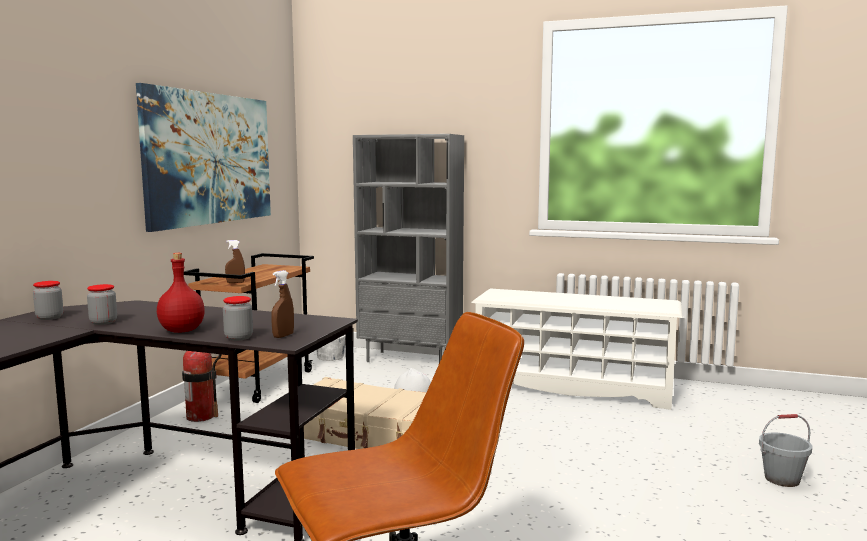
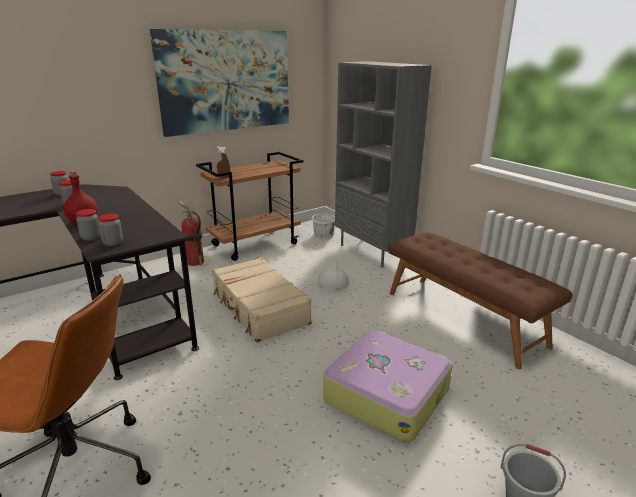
camera: 35 degrees right, 15 degrees up
brown spray bottle [271,270,294,338] -> jar [98,213,123,246]
white shoe rack [471,289,683,410] -> brown bench [388,232,573,369]
none -> suitcase [323,331,453,443]

